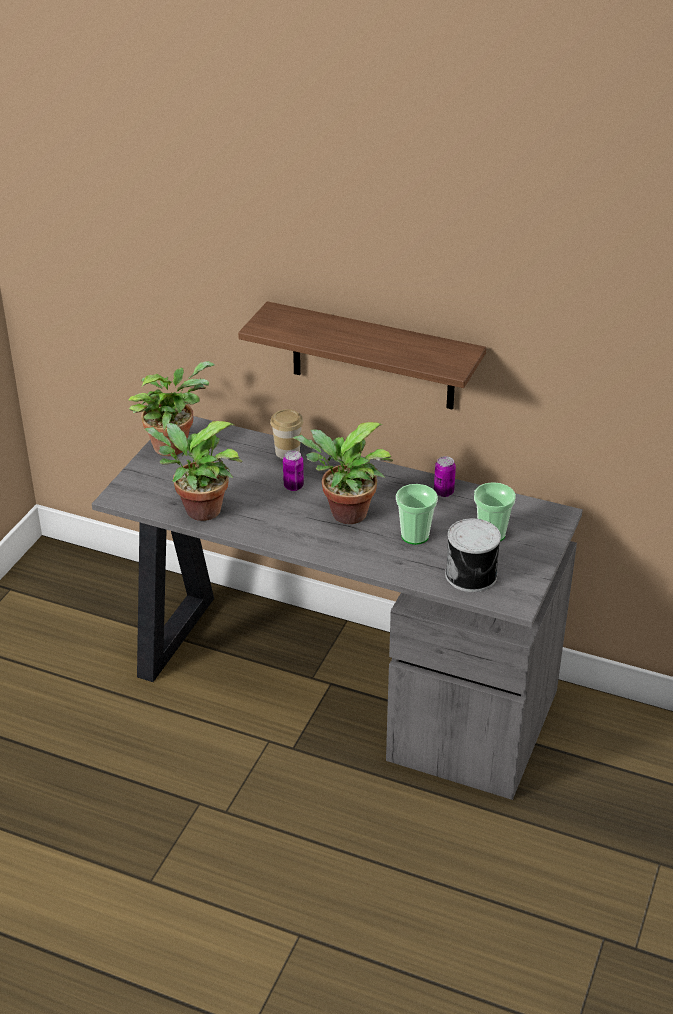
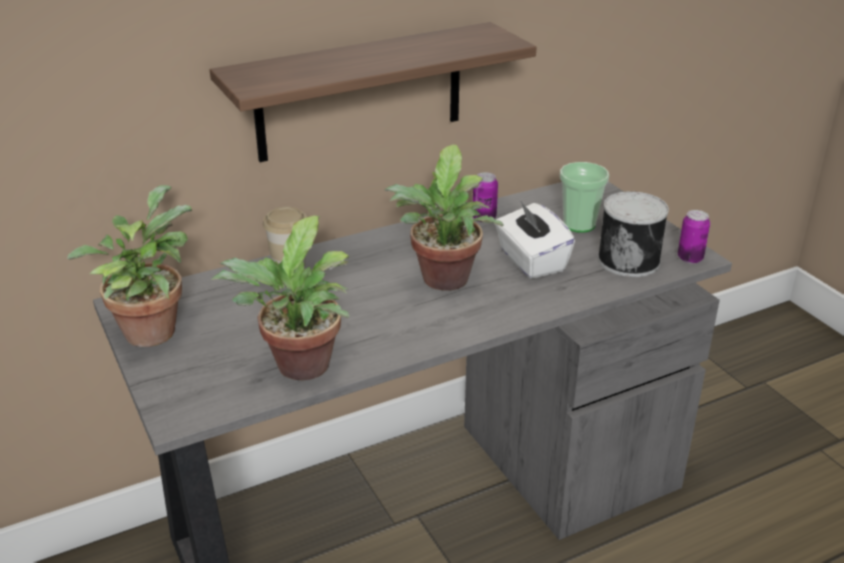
camera: 50 degrees left, 5 degrees down
can [283,450,304,491] -> can moved to [678,210,710,263]
cup [396,484,438,545] -> white tissue box [495,201,575,279]

